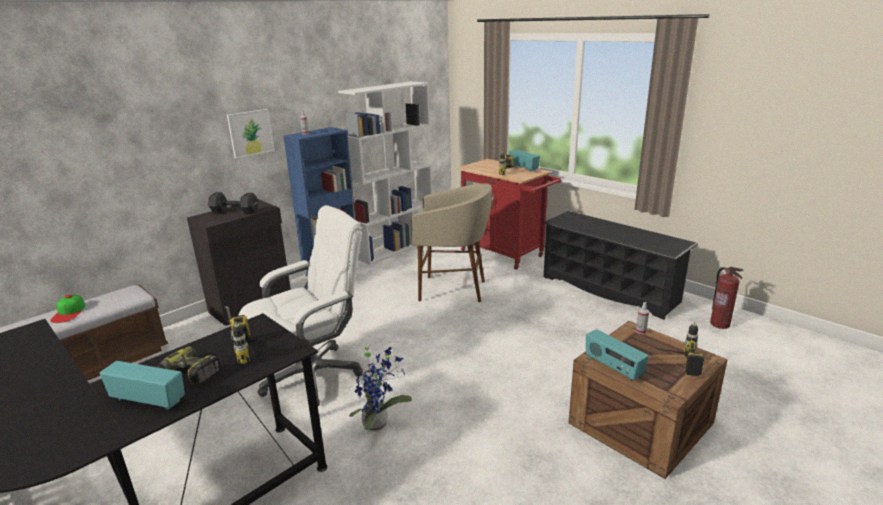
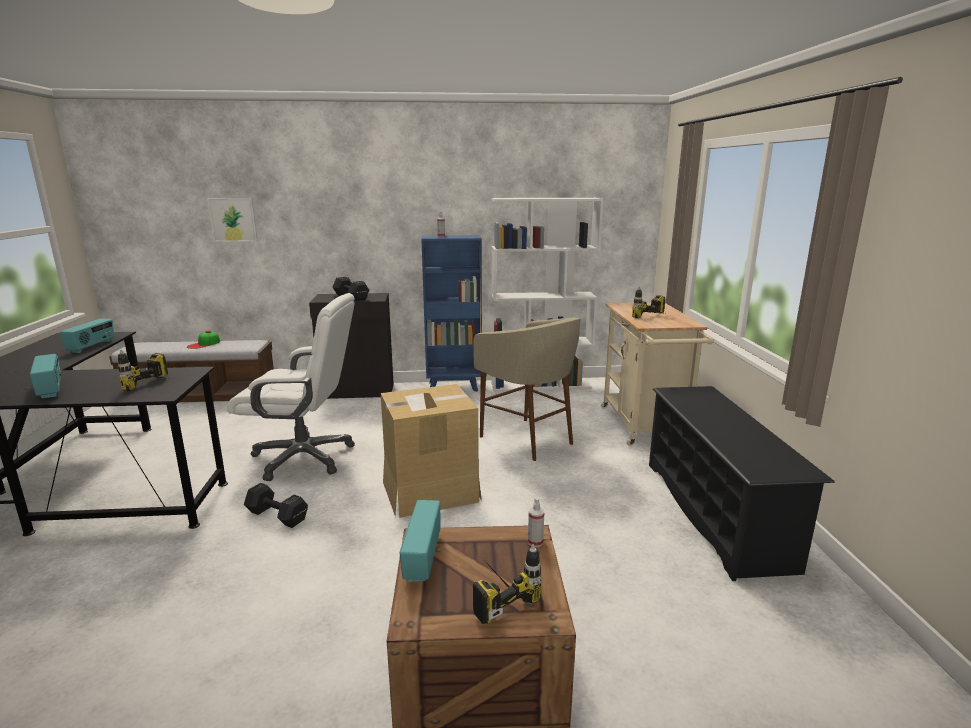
camera: 40 degrees right, 5 degrees down
power drill [155,346,221,385] -> none
picture [227,109,275,159] -> picture moved to [207,198,258,242]
potted plant [349,343,412,431] -> black dumbbell [244,483,308,528]
red cart [456,159,562,270] -> beige cart [601,302,714,446]
radio [509,150,540,172] -> radio moved to [60,319,114,353]
fire extinguisher [710,266,744,329] -> none
none -> cardboard box [381,384,482,518]

